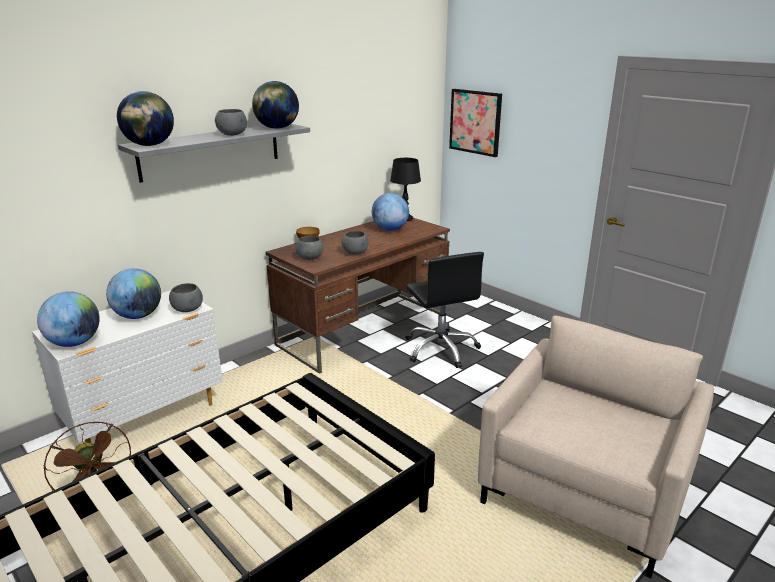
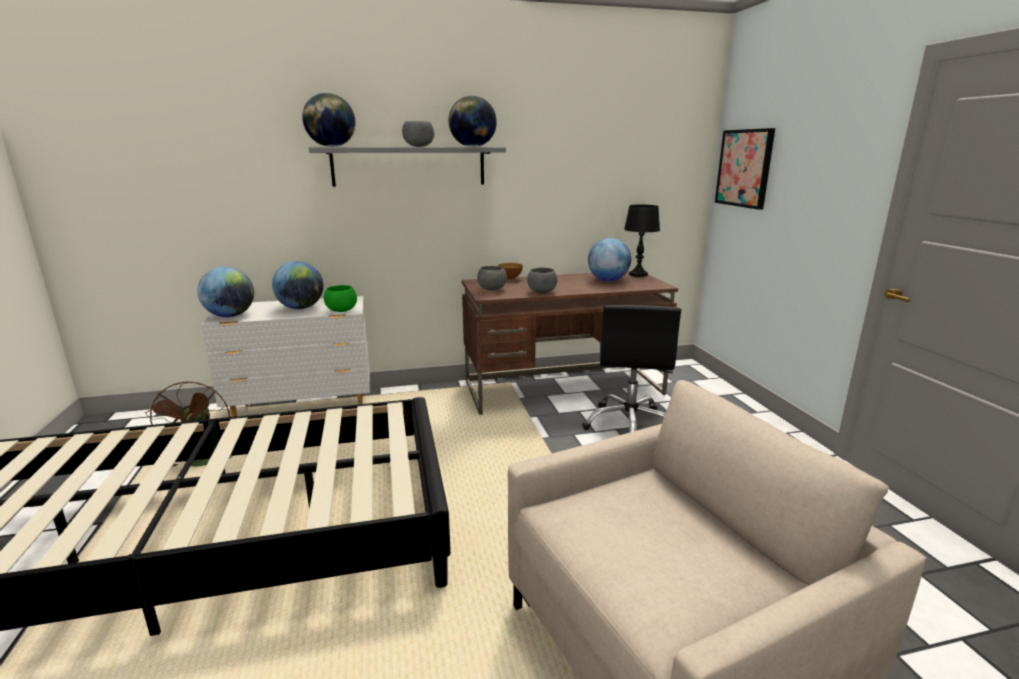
camera: 30 degrees right, 5 degrees down
grey bowl [169,283,203,312] -> green bowl [324,285,357,312]

